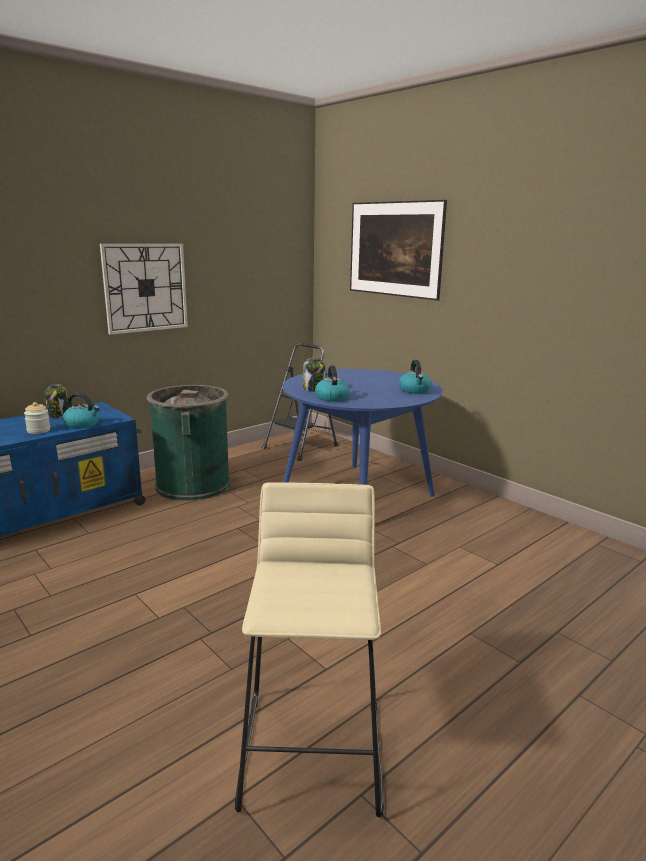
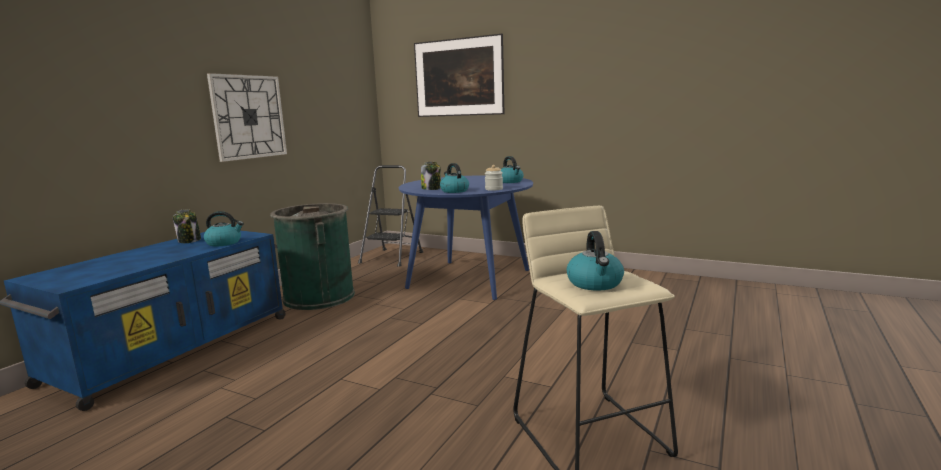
camera: 20 degrees left, 5 degrees down
jar [24,402,50,434] -> jar moved to [485,165,503,191]
none -> kettle [567,231,624,290]

